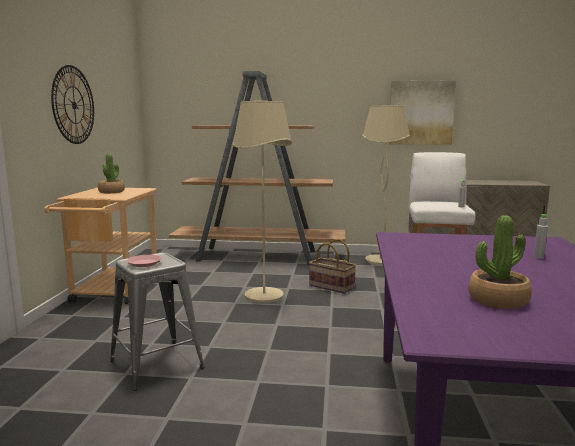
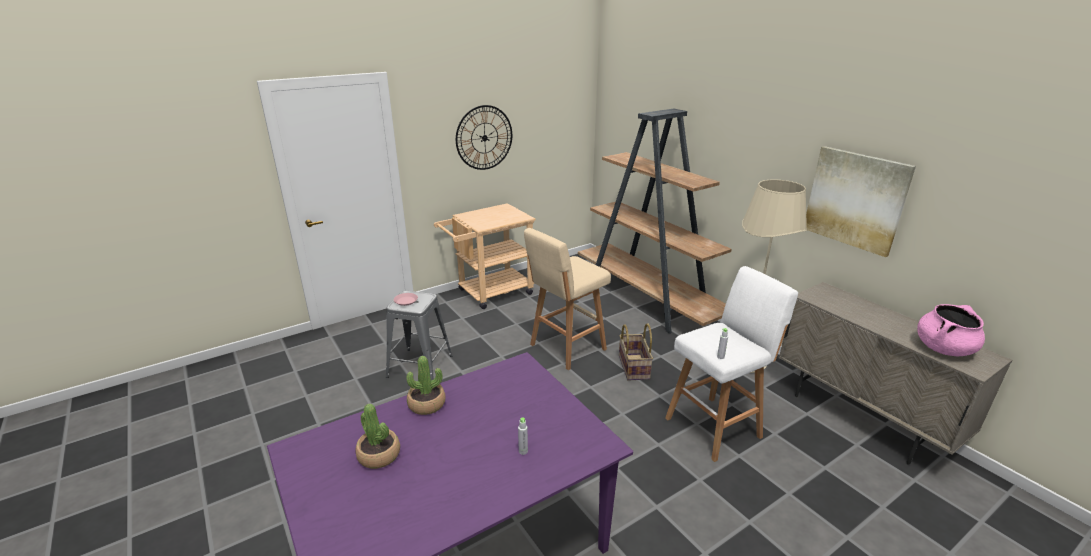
camera: 50 degrees right, 15 degrees up
potted plant [98,154,125,193] -> potted plant moved to [407,356,446,415]
beige floor lamp [233,101,292,303] -> beige stool [524,228,611,370]
none -> pink cooking pot [917,304,985,356]

